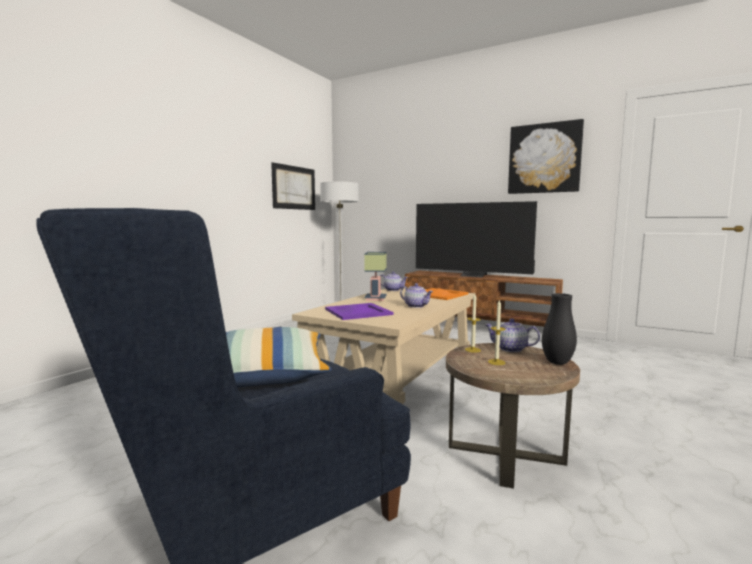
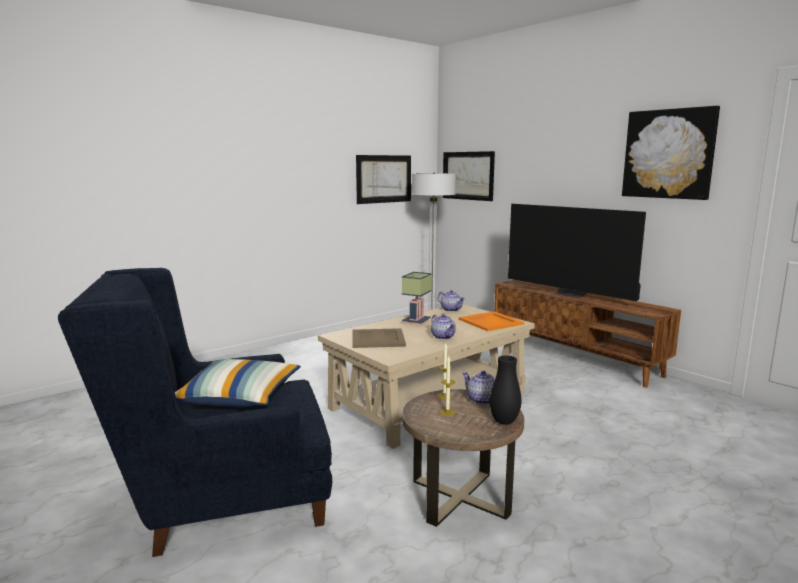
camera: 20 degrees right, 5 degrees up
purple tray [325,303,393,320] -> beige tray [353,328,406,348]
none -> picture [443,151,495,201]

